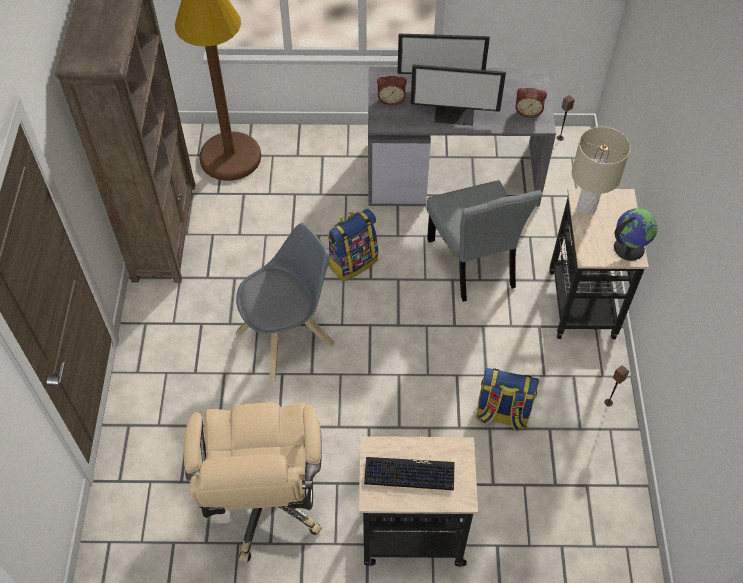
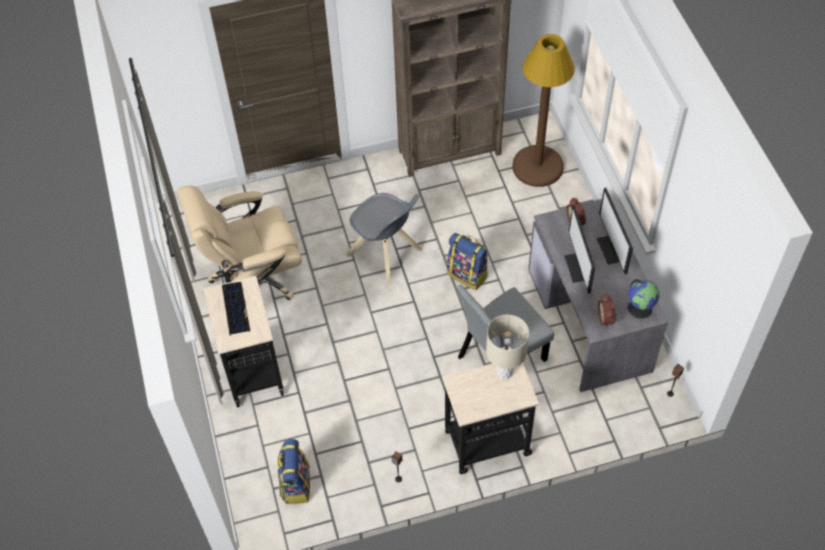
camera: 75 degrees right, 0 degrees up
backpack [476,368,539,432] -> backpack moved to [278,439,310,504]
globe [614,208,658,261] -> globe moved to [628,279,660,319]

